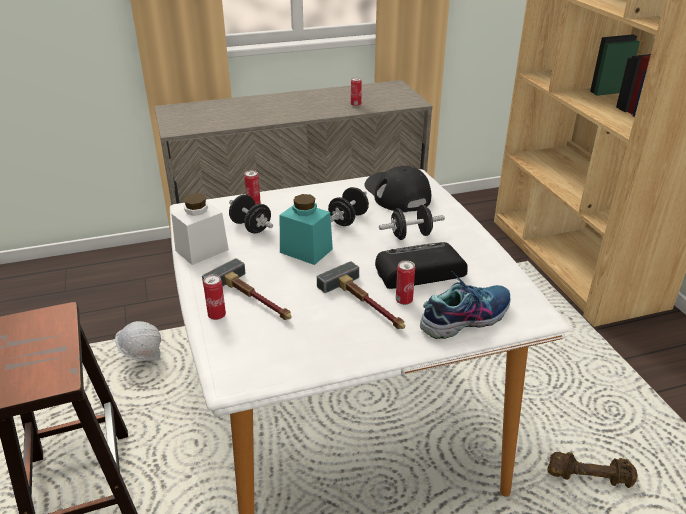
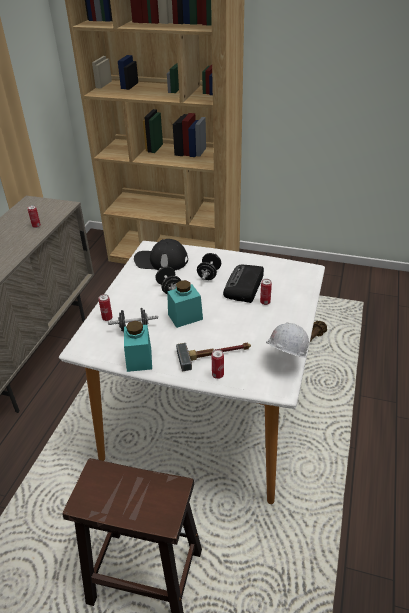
camera: 55 degrees left, 5 degrees up
white hard hat [115,321,161,361] -> white hard hat moved to [266,322,309,358]
white jar [171,193,229,265] -> turquoise jar [124,321,152,372]
hammer [317,261,405,329] -> none
shoe [420,271,511,339] -> none

